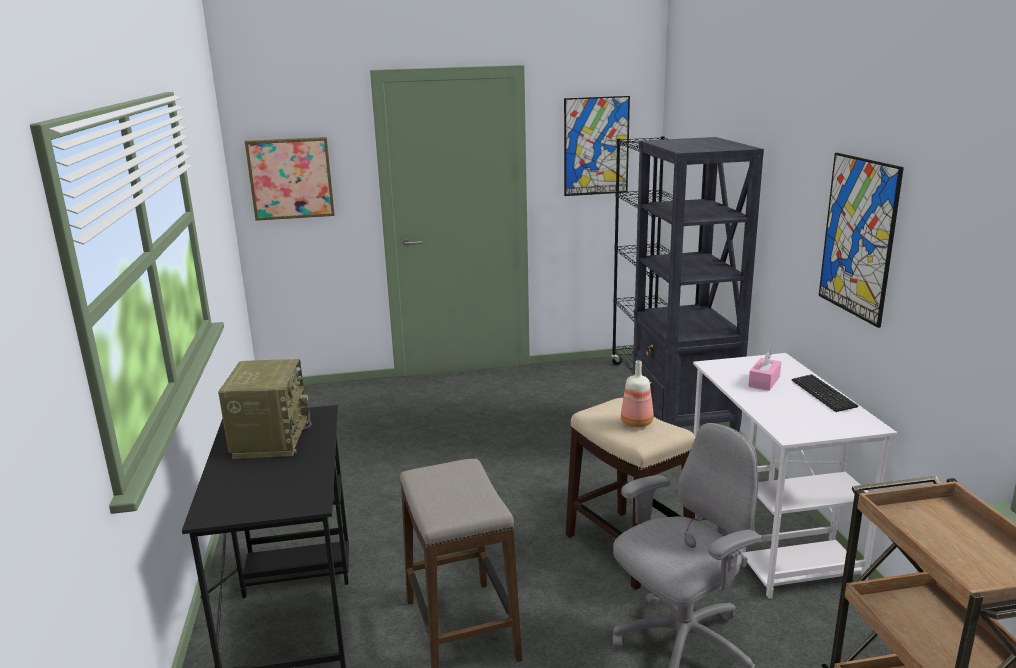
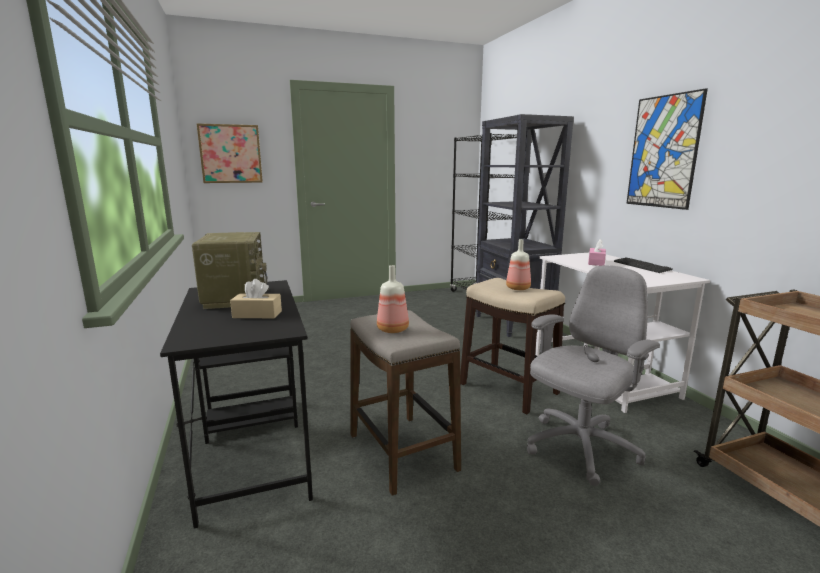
camera: 10 degrees left, 5 degrees down
picture [564,96,630,196] -> none
none -> beige tissue box [230,279,282,318]
none -> bottle [377,265,409,333]

